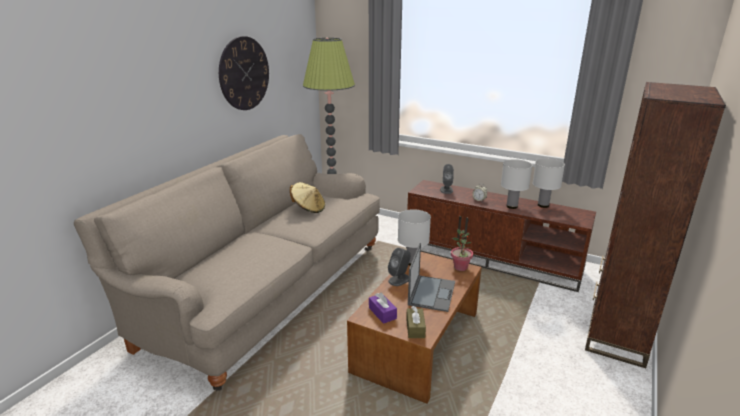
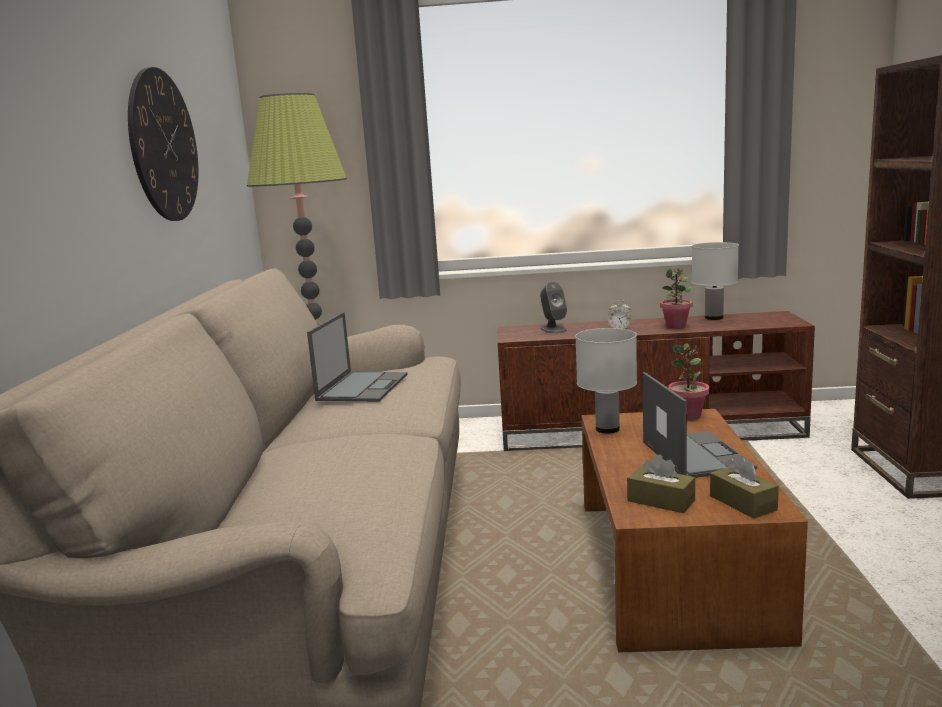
camera: 25 degrees left, 10 degrees down
beige hat [290,182,325,213] -> laptop [307,312,407,402]
purple tissue box [369,292,397,324] -> brown tissue box [627,455,695,513]
grey speaker [388,248,411,286] -> none
white table lamp [501,159,532,209] -> potted plant [660,268,692,329]

